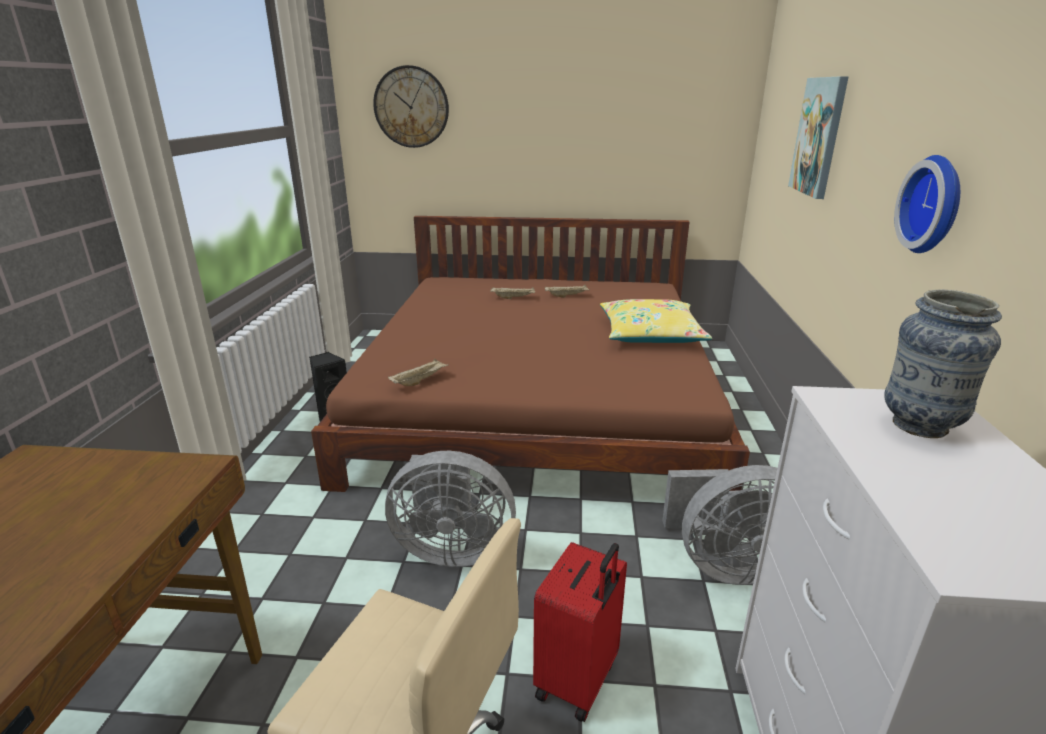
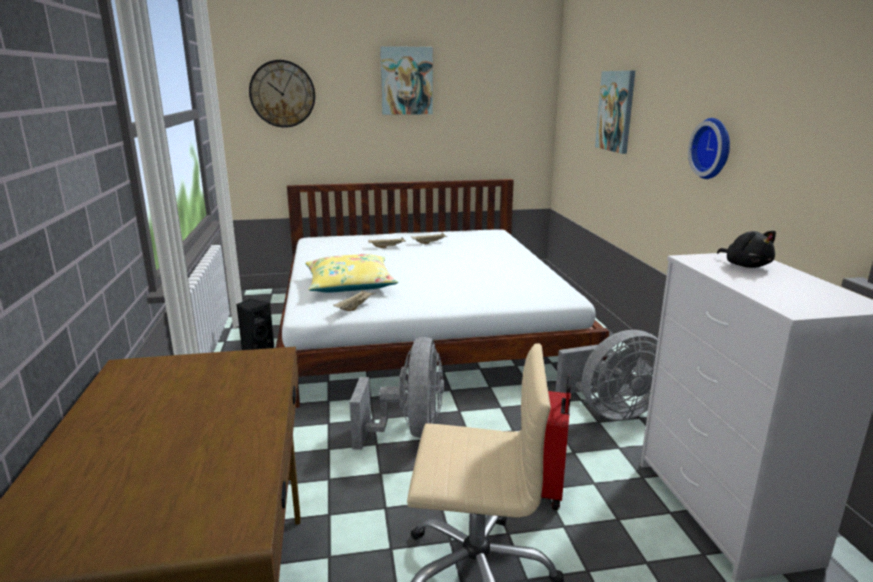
camera: 15 degrees left, 5 degrees down
brown bed [311,216,750,492] -> white bed [276,179,609,408]
grey fan [385,451,516,567] -> grey fan turned 75 degrees counterclockwise [350,337,444,450]
yellow pillow [600,299,712,343] -> yellow pillow moved to [306,254,398,293]
vase [884,289,1002,438] -> black plush toy [717,231,776,268]
none -> picture [380,46,433,115]

